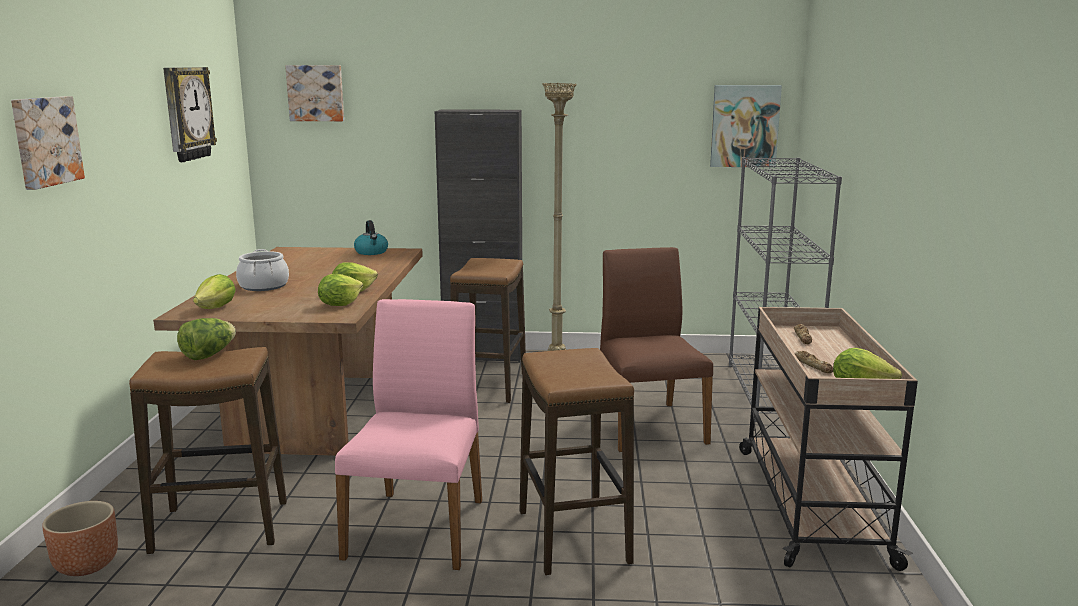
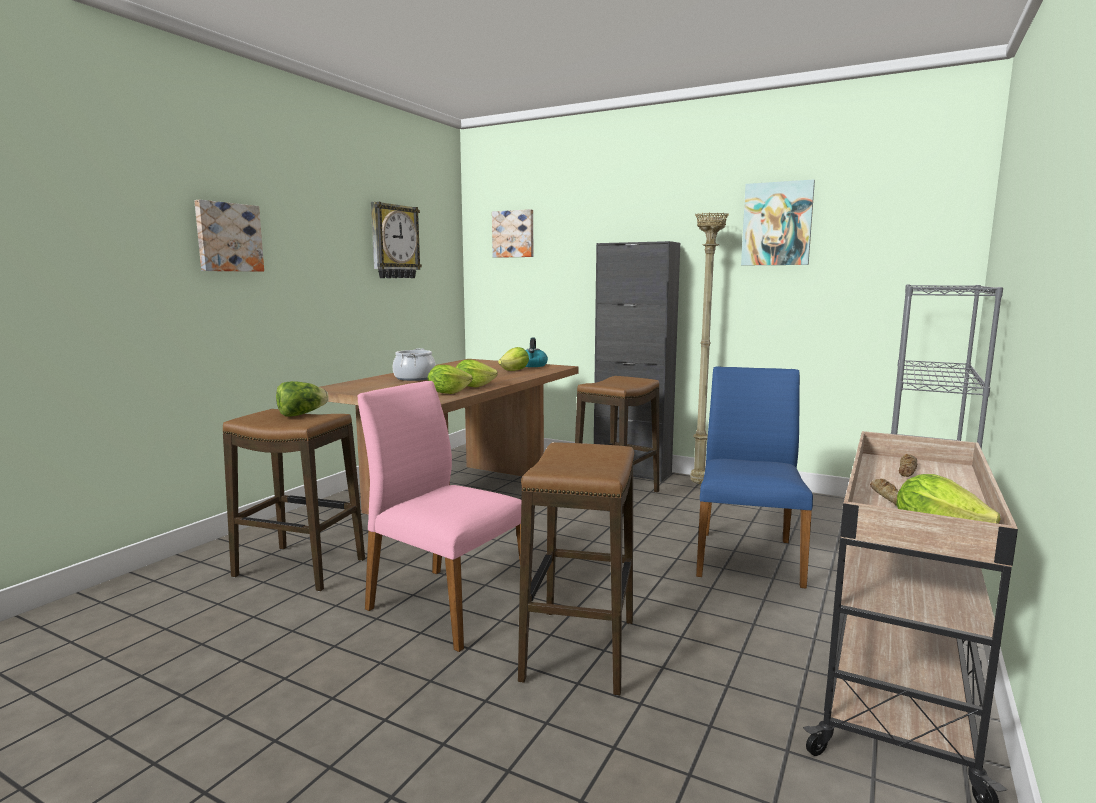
camera: 25 degrees right, 5 degrees down
brown planter [42,501,118,576] -> none
lettuce [193,274,236,309] -> lettuce moved to [498,347,529,371]
pink chair [335,299,482,570] -> pink chair turned 90 degrees counterclockwise [358,381,532,652]
brown chair [600,247,713,452] -> blue chair [696,366,813,589]
picture [710,85,782,167] -> picture moved to [741,179,815,265]

